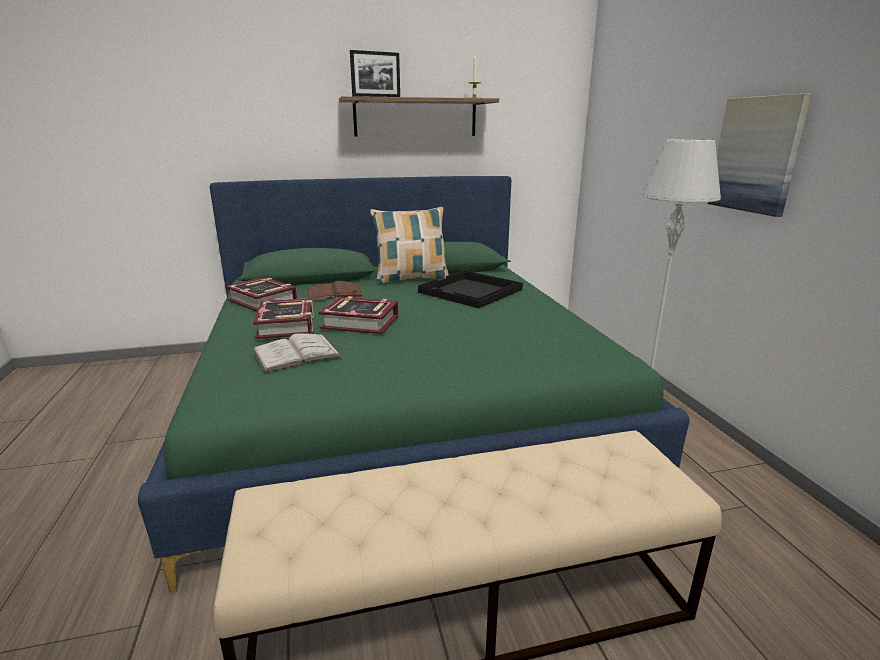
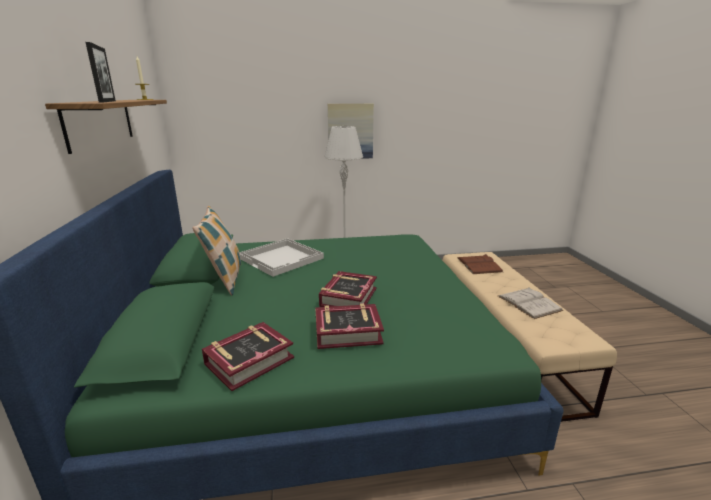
camera: 85 degrees left, 0 degrees up
white book [252,333,342,373] -> white book moved to [498,287,563,319]
brown book [307,281,363,301] -> brown book moved to [457,254,503,274]
black tray [418,270,523,308] -> white tray [239,238,324,277]

